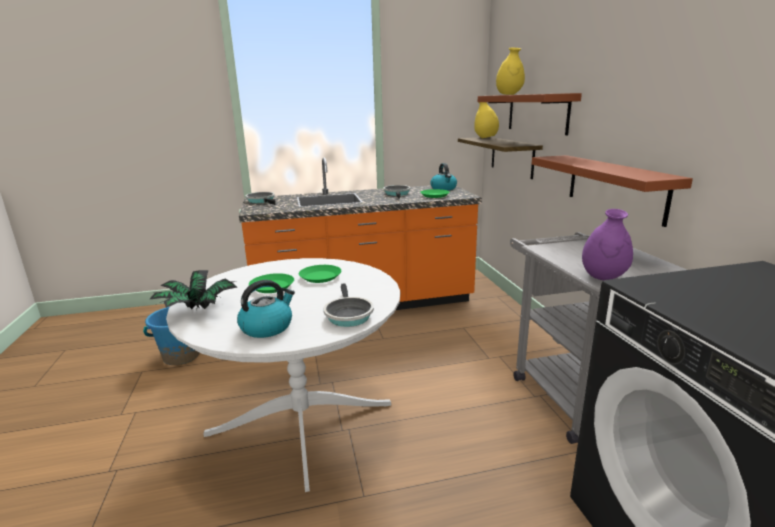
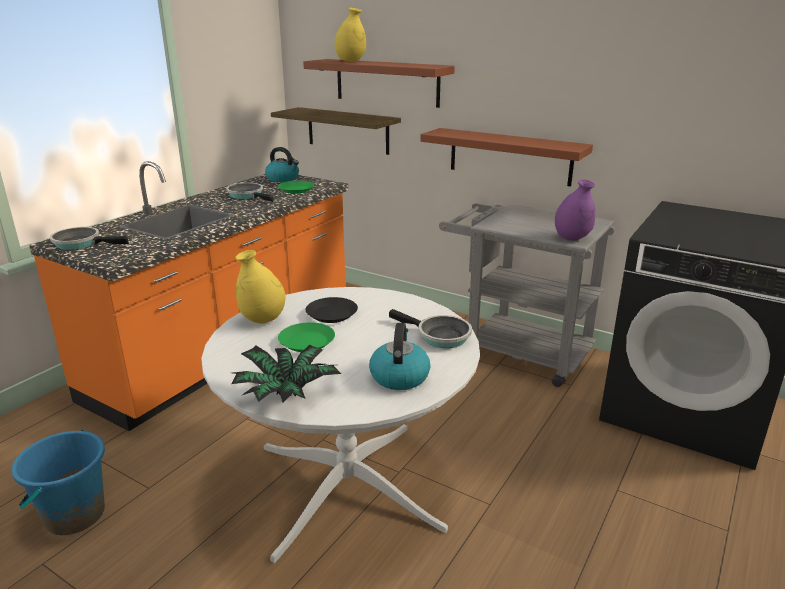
camera: 45 degrees left, 5 degrees up
green plate [299,265,341,283] -> black plate [306,297,358,323]
yellow vase [474,102,499,138] -> yellow vase moved to [236,250,286,323]

